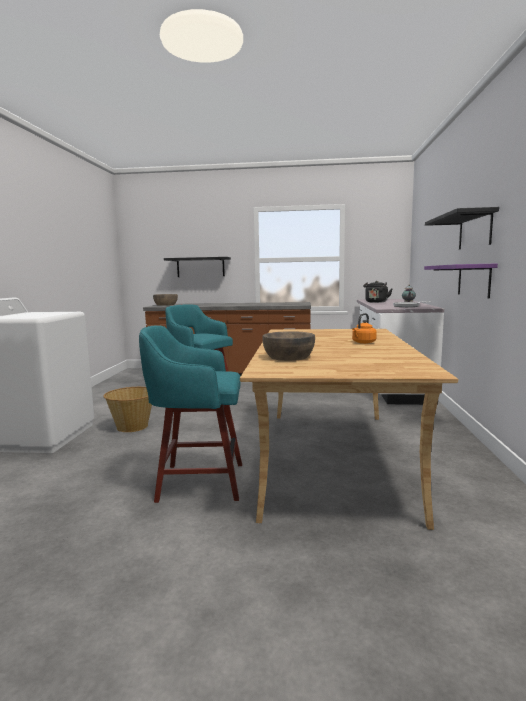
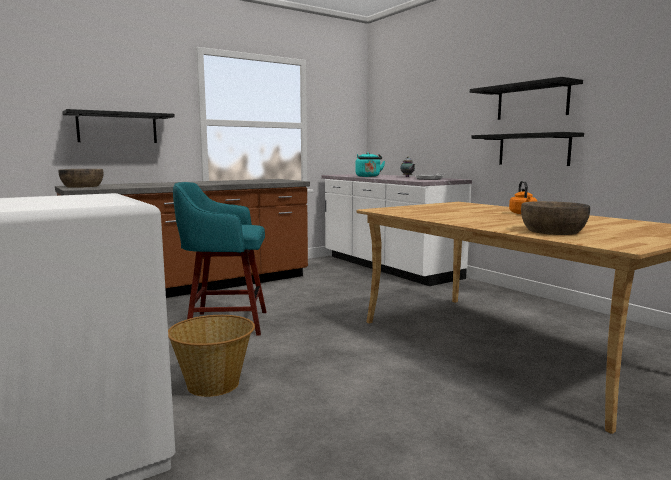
camera: 40 degrees left, 0 degrees up
turquoise stool [139,326,242,503] -> none
black kettle [363,281,393,303] -> turquoise kettle [355,152,385,177]
purple shelf [424,263,498,299] -> black shelf [471,132,584,166]

